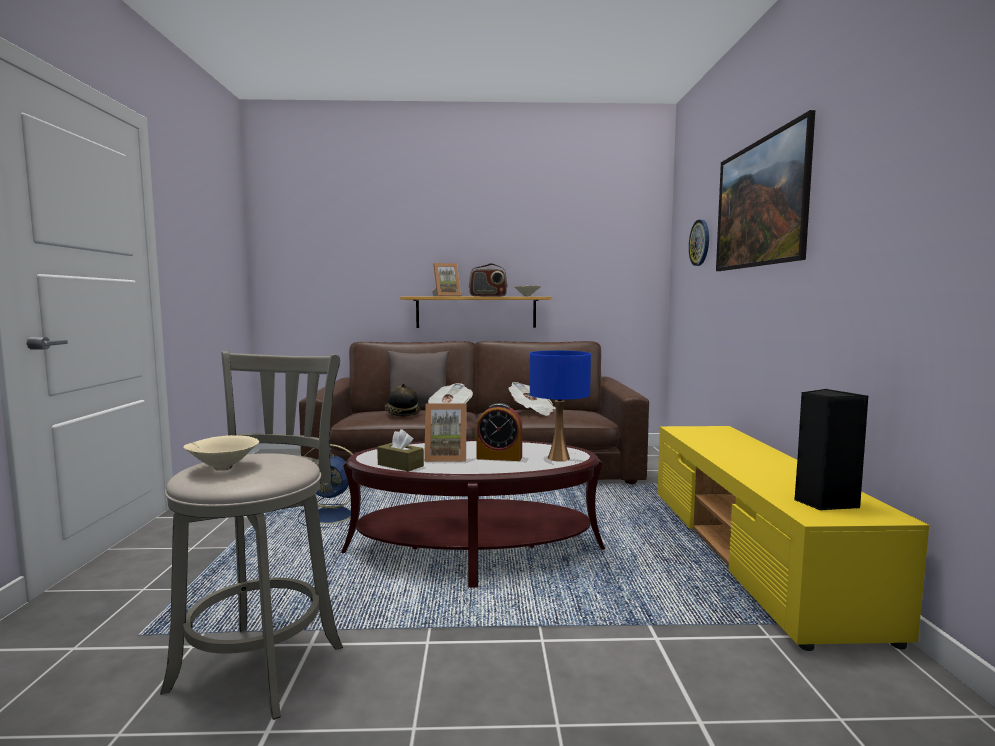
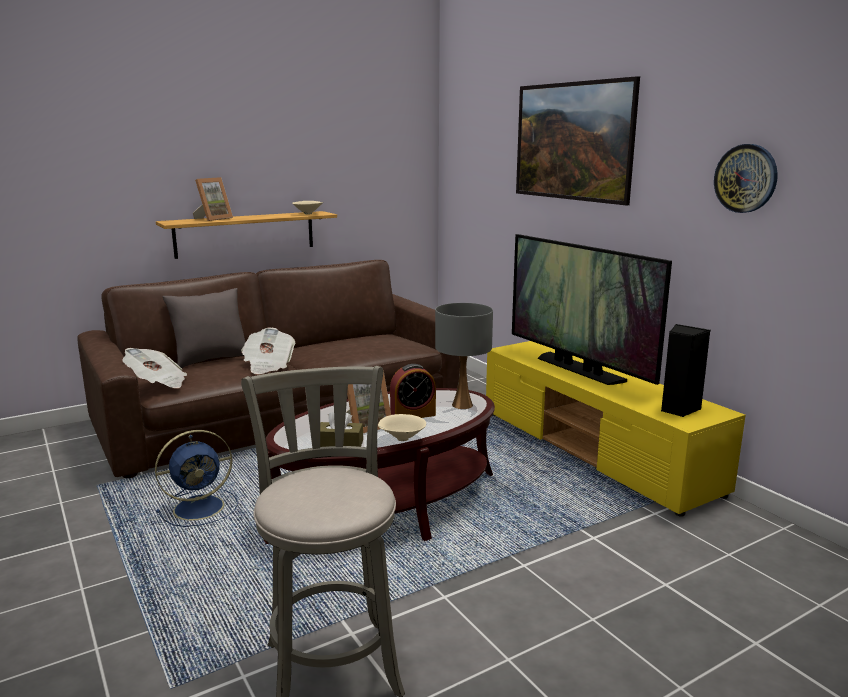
camera: 30 degrees left, 10 degrees up
beige bowl [183,435,259,471] -> beige bowl moved to [378,414,426,441]
hat [385,383,421,417] -> none
radio [469,263,507,297] -> none
newspaper [508,382,556,416] -> newspaper moved to [122,348,187,388]
blue table lamp [530,350,591,461] -> grey table lamp [435,303,493,409]
wall clock [689,220,709,266] -> wall clock moved to [714,144,778,213]
none -> television [512,234,672,385]

